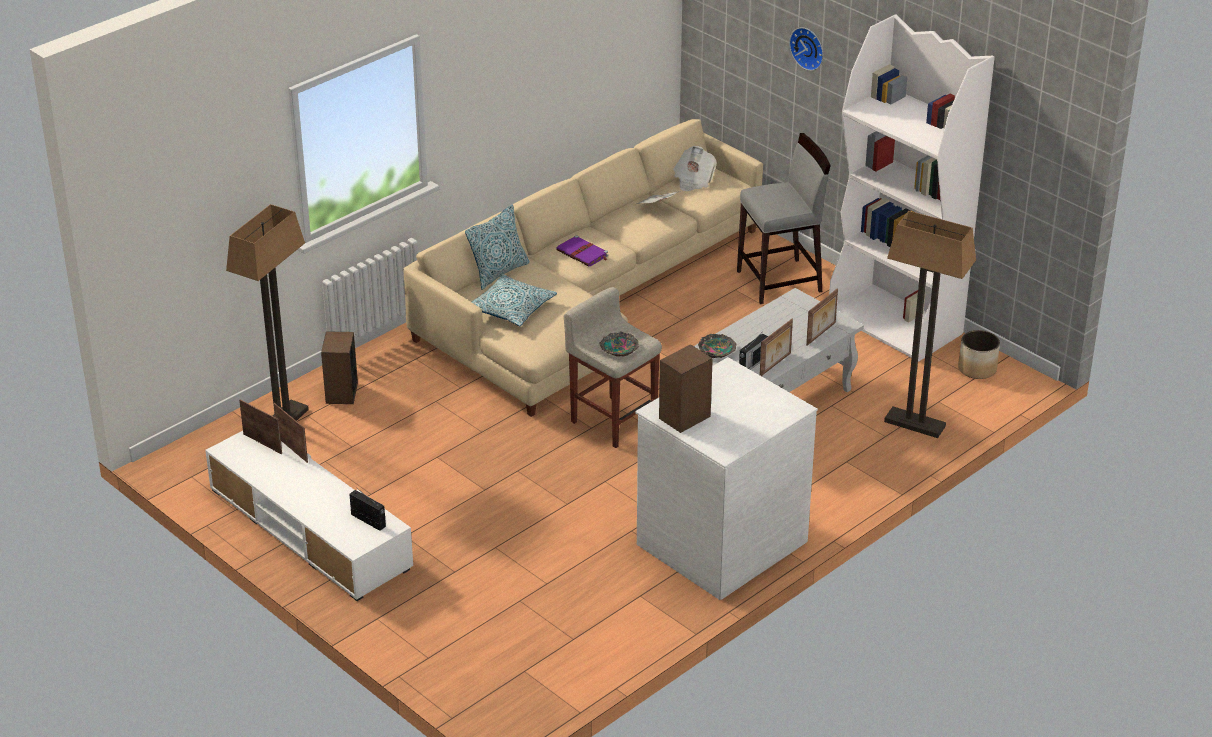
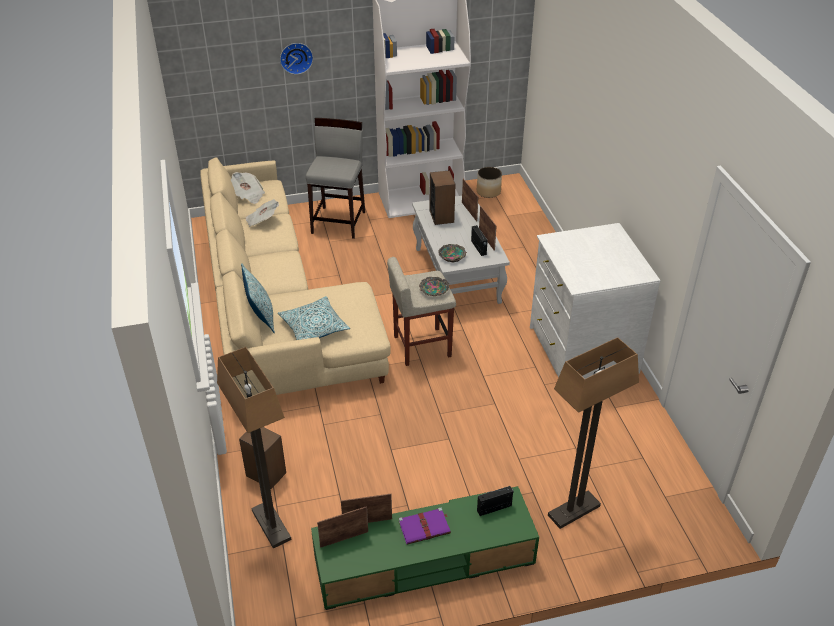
camera: 60 degrees left, 5 degrees up
white tv stand [205,431,413,601] -> green tv stand [311,486,539,610]
purple book [556,235,608,267] -> purple book moved to [399,508,451,544]
speaker [659,344,713,433] -> speaker moved to [429,170,455,225]
floor lamp [884,211,976,438] -> floor lamp moved to [548,337,639,529]

